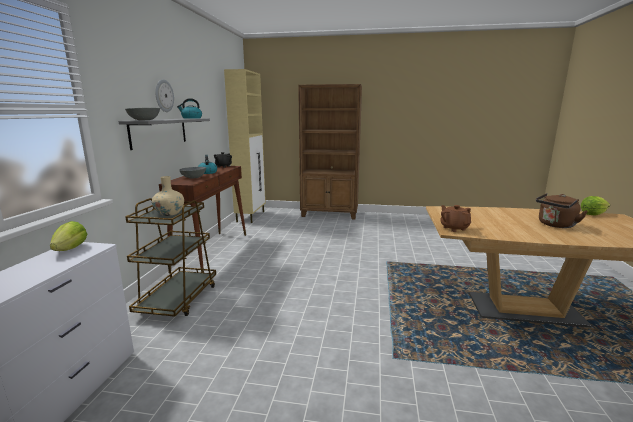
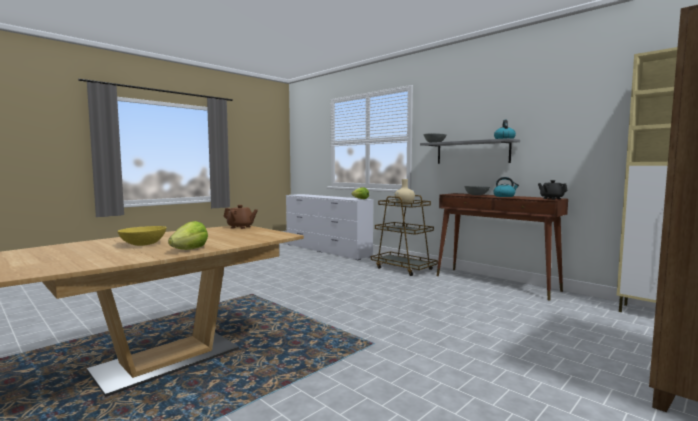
camera: 125 degrees right, 10 degrees down
wall clock [155,79,174,112] -> none
brown kettle [536,193,588,228] -> yellow bowl [117,226,167,246]
lettuce [581,196,610,215] -> lettuce moved to [168,221,208,250]

